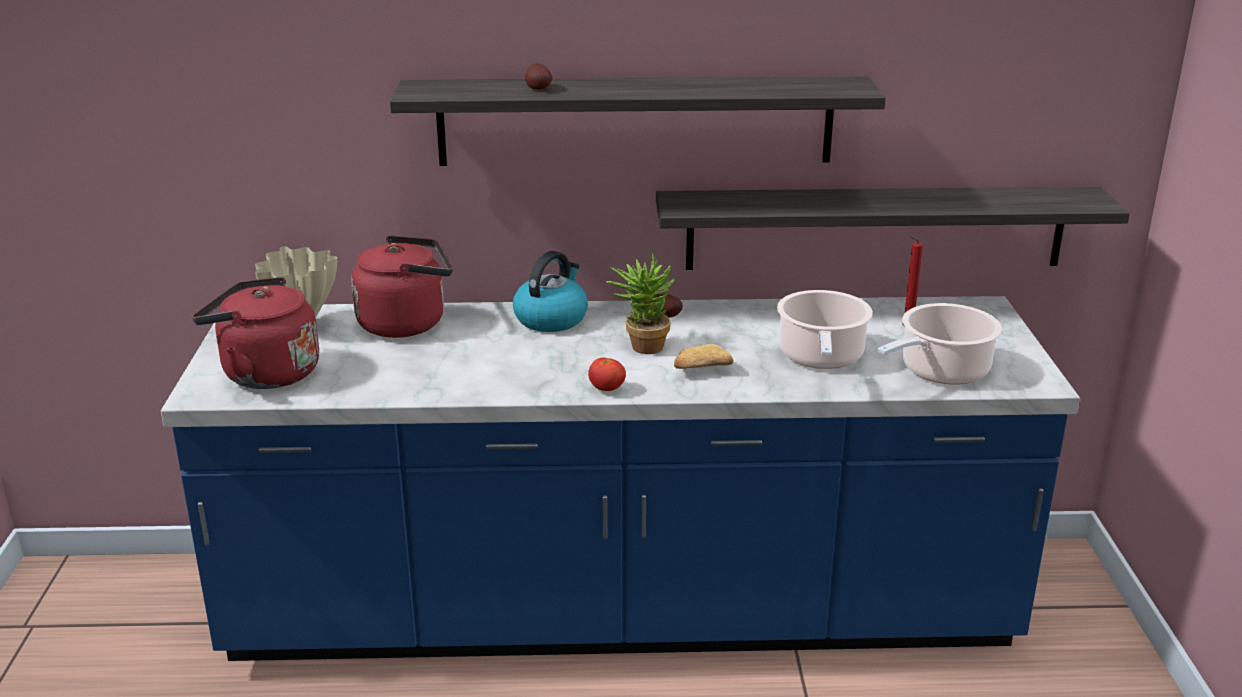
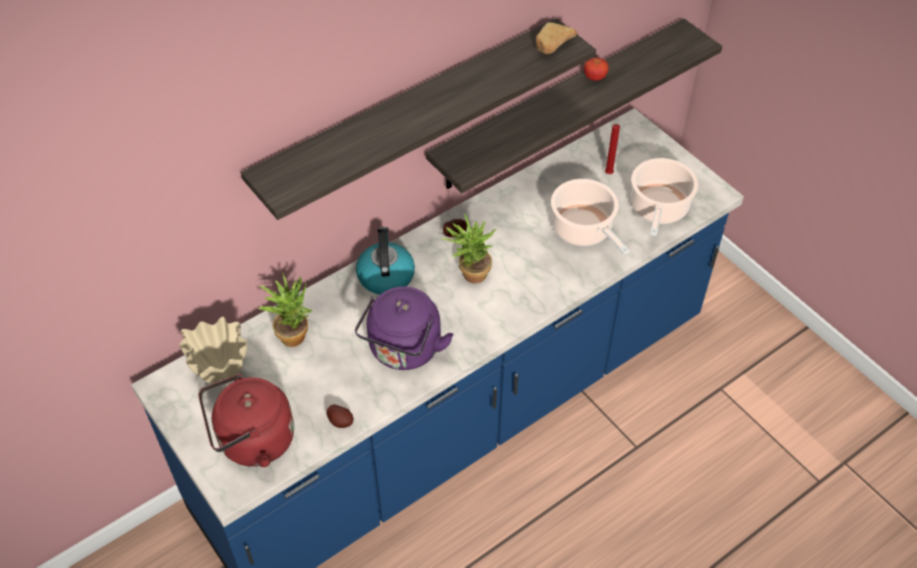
camera: 35 degrees left, 25 degrees up
red kettle [351,235,453,338] -> potted plant [258,272,312,347]
potato [525,63,552,90] -> potato moved to [326,404,354,428]
tomato [588,358,626,391] -> tomato moved to [584,58,609,81]
bread [674,344,733,369] -> bread moved to [536,22,577,54]
none -> purple kettle [355,286,454,370]

